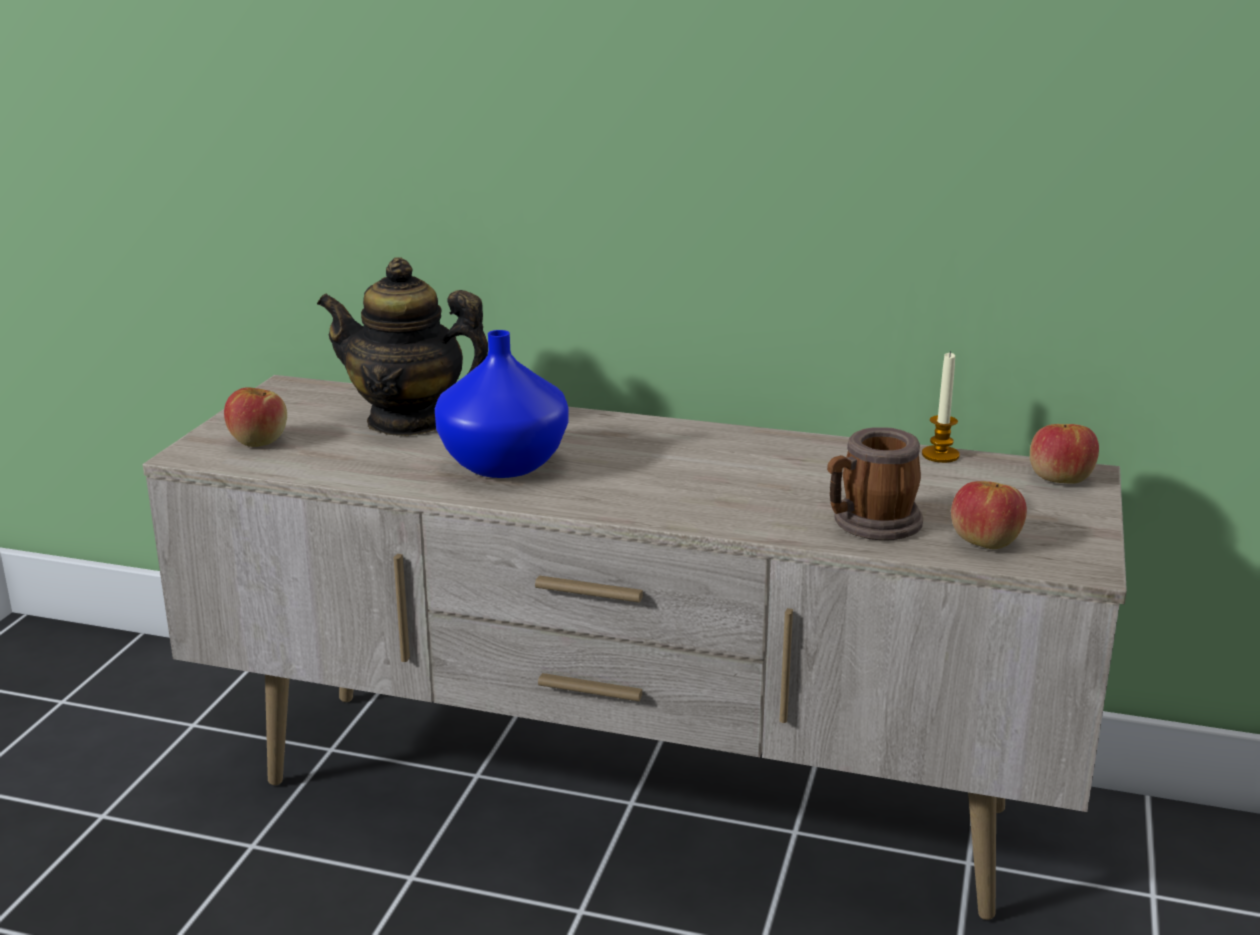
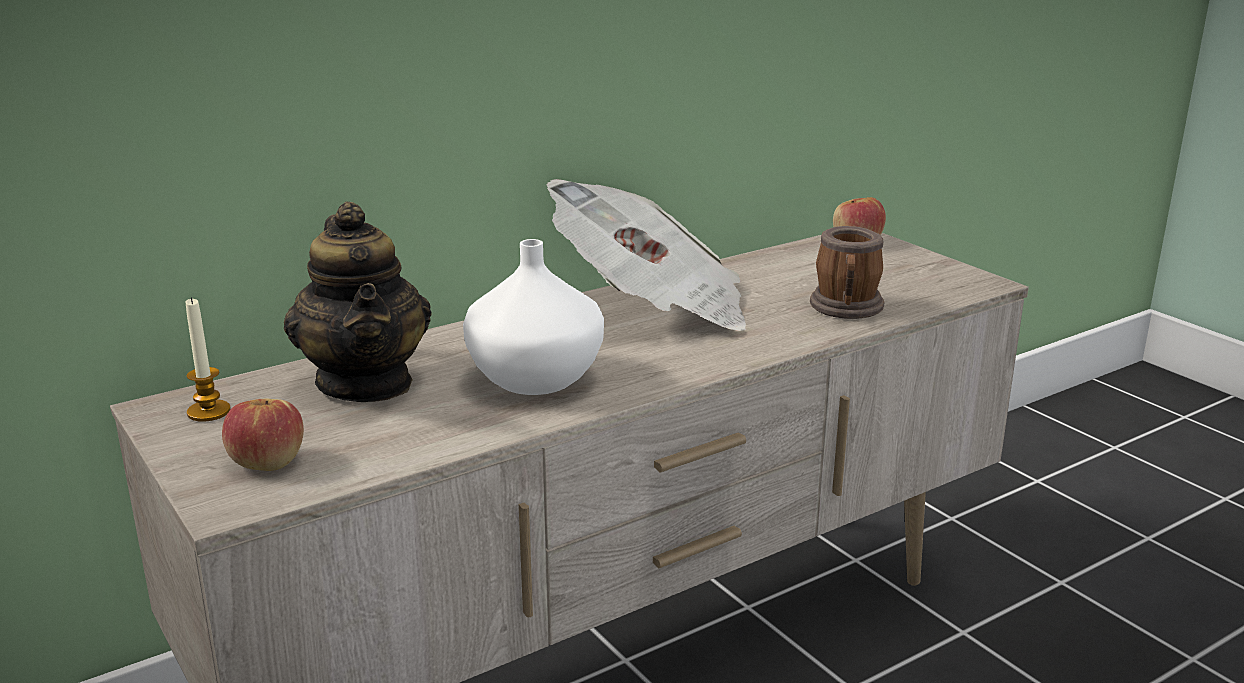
camera: 50 degrees left, 0 degrees up
teapot [317,257,488,436] -> teapot turned 75 degrees counterclockwise [284,202,432,402]
blue vase [435,330,569,478] -> white vase [463,239,604,395]
candle [922,351,960,463] -> candle moved to [185,297,231,422]
apple [951,481,1027,549] -> none
none -> newspaper [547,179,746,331]

